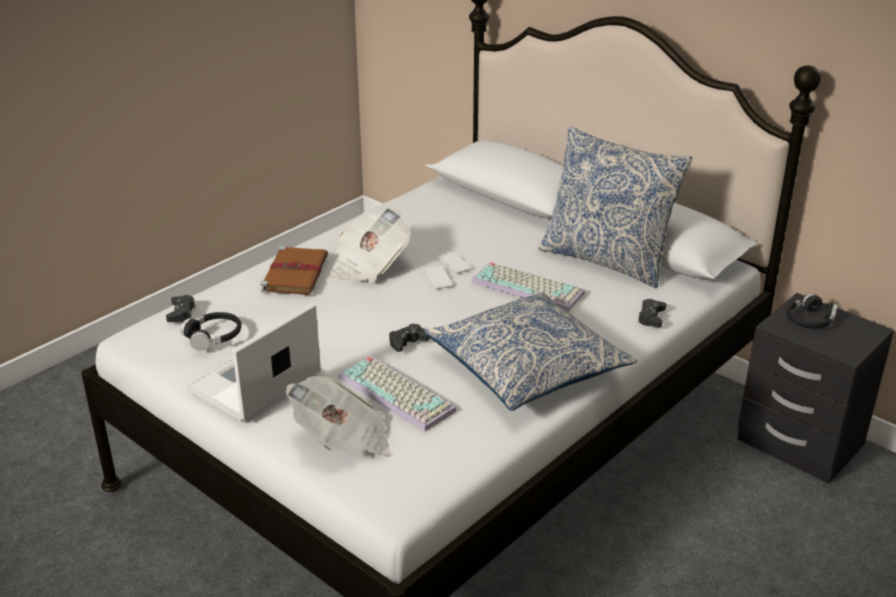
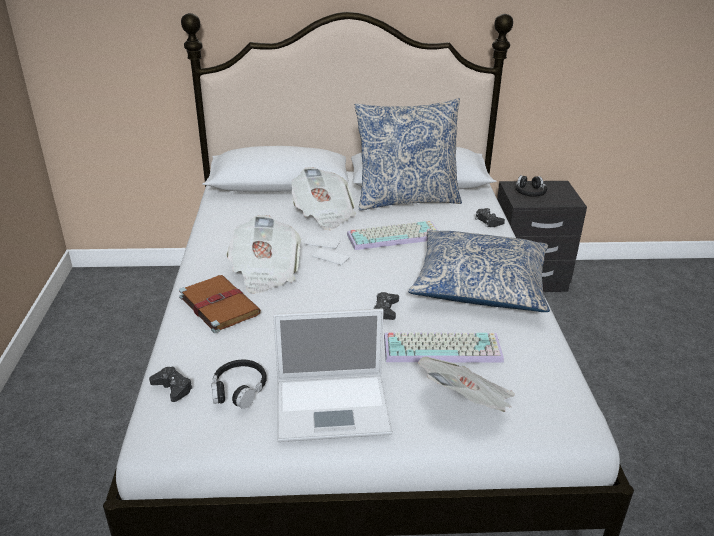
camera: 45 degrees left, 0 degrees up
laptop [187,303,321,422] -> laptop turned 90 degrees counterclockwise [273,309,392,442]
none -> newspaper [291,167,356,230]

